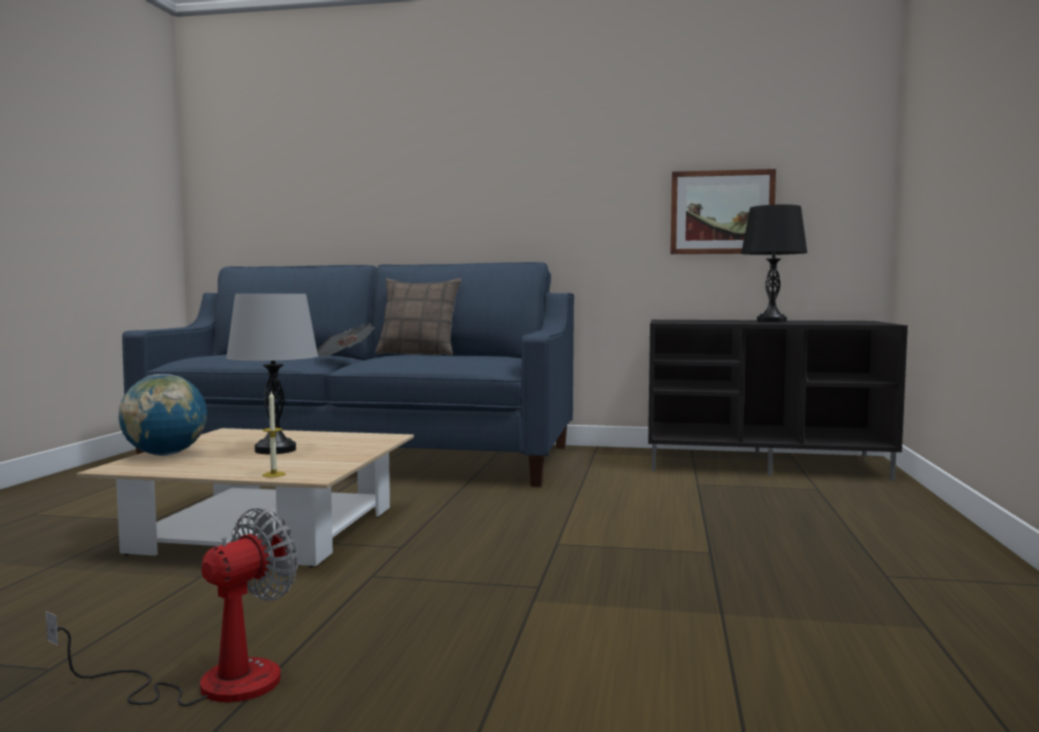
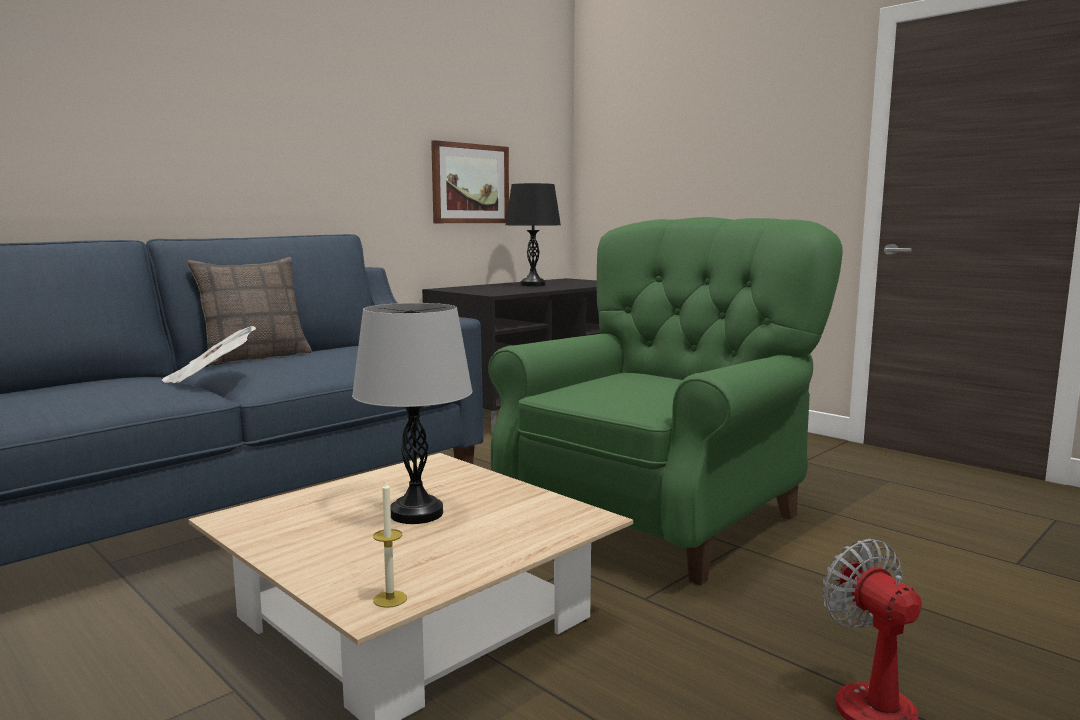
camera: 55 degrees left, 5 degrees up
globe [119,374,207,456] -> none
candle [262,391,285,477] -> candle moved to [373,481,407,608]
none -> green armchair [488,217,843,585]

